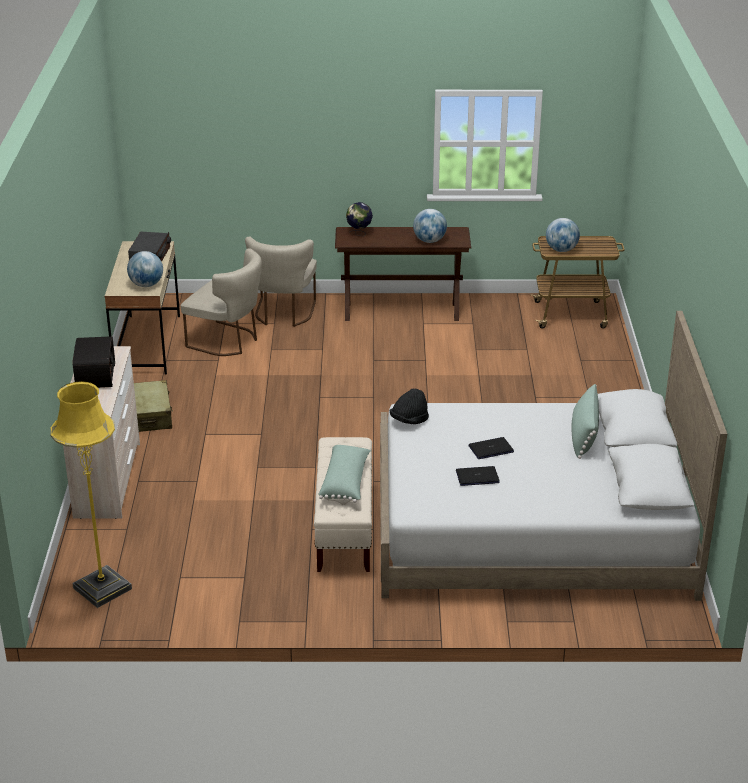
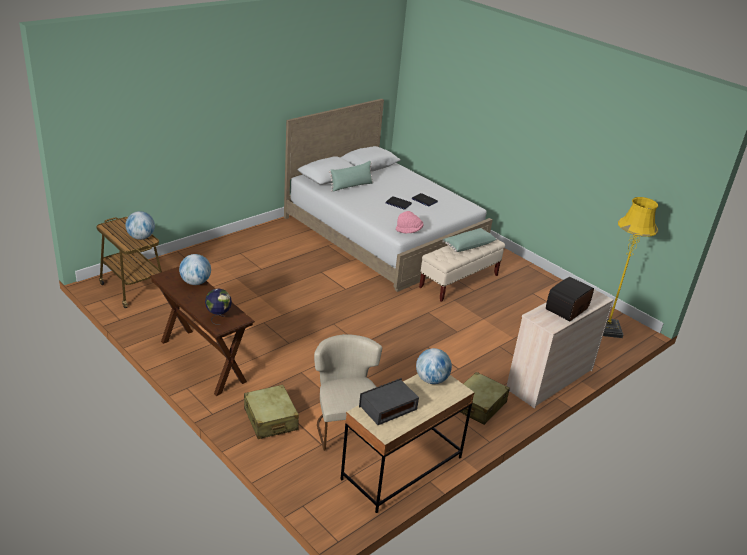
camera: 135 degrees left, 0 degrees up
beige chair [245,237,317,327] -> beige suitcase [244,385,299,439]
black hat [390,389,429,424] -> pink hat [396,211,423,233]

